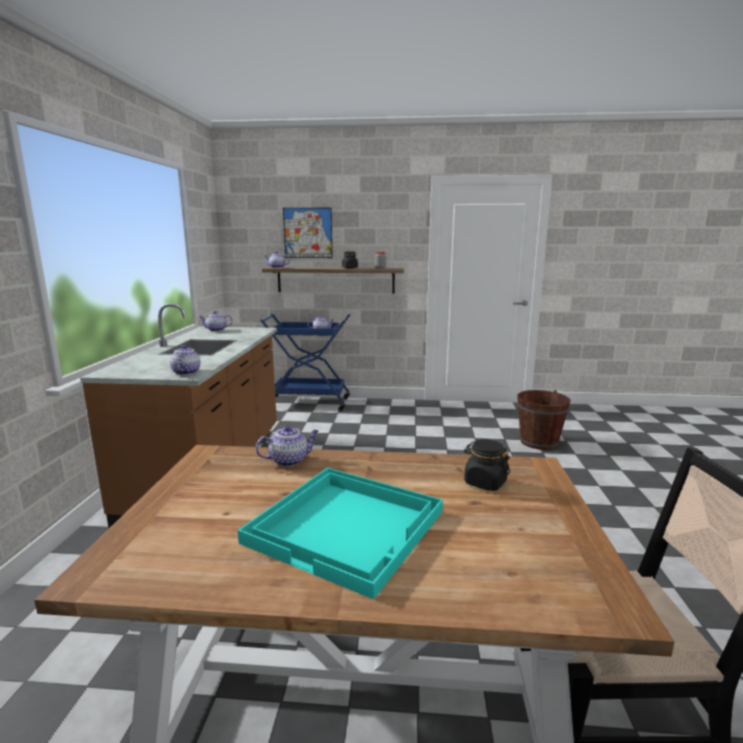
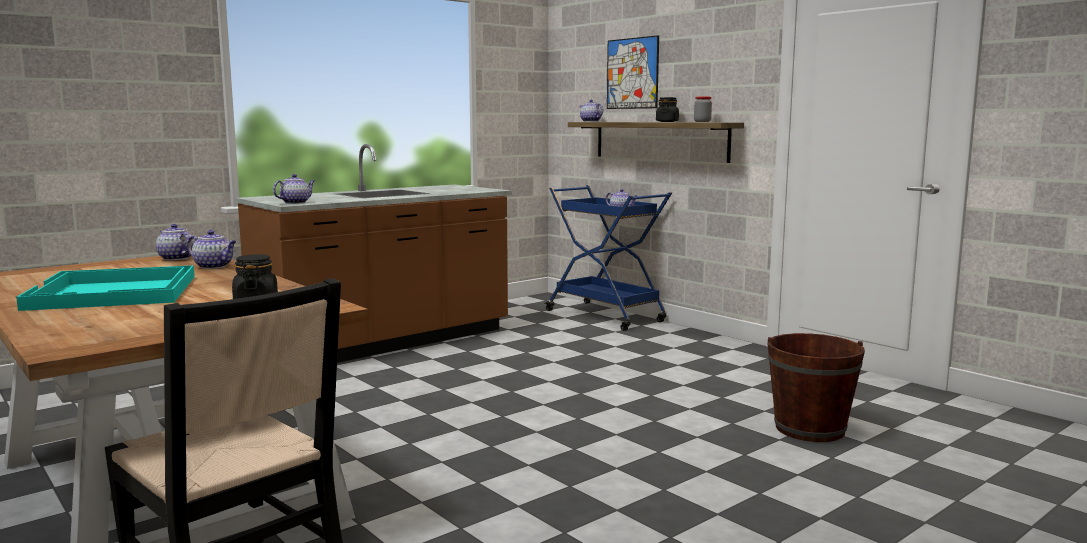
camera: 45 degrees right, 5 degrees down
teapot [199,311,233,332] -> teapot moved to [156,224,195,260]

